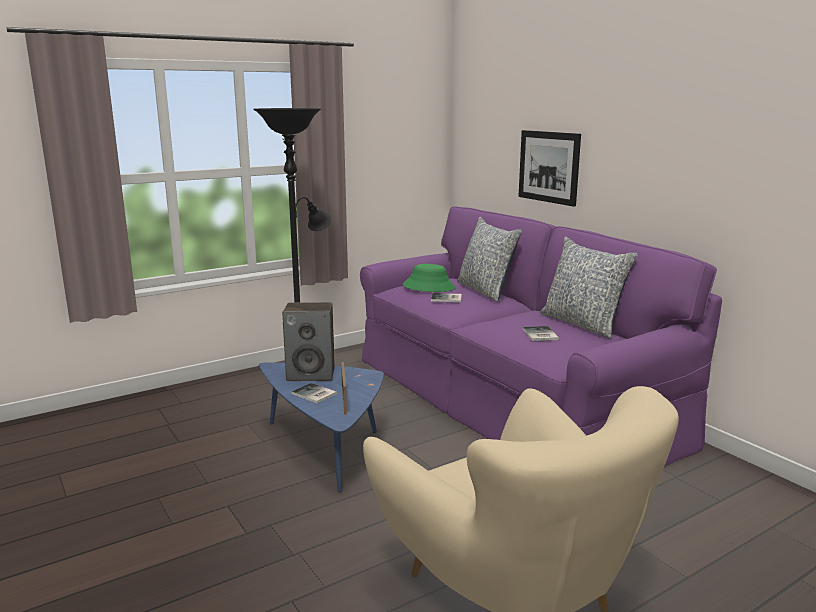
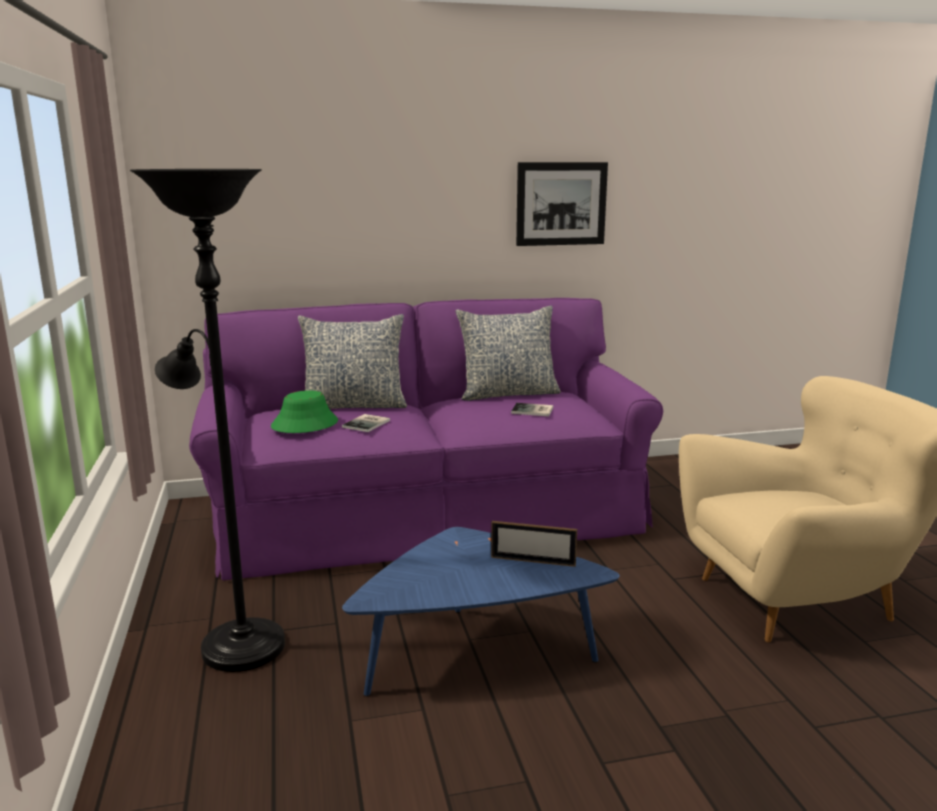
camera: 70 degrees left, 0 degrees up
speaker [282,302,335,381] -> none
book [292,383,337,403] -> none
picture [518,130,581,207] -> picture moved to [516,162,608,246]

